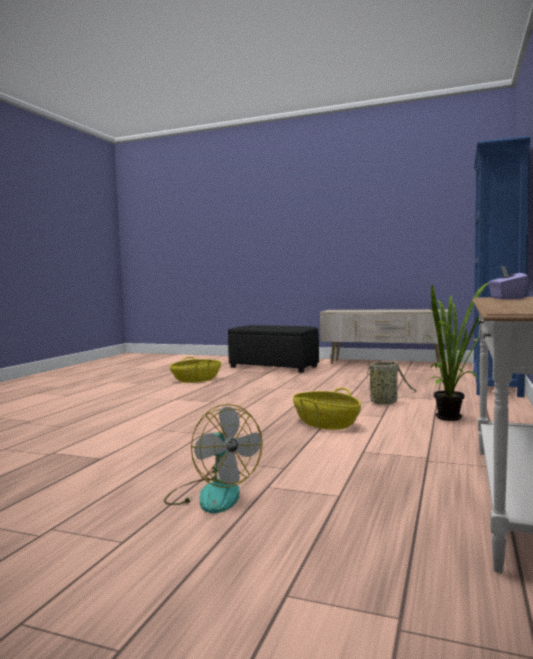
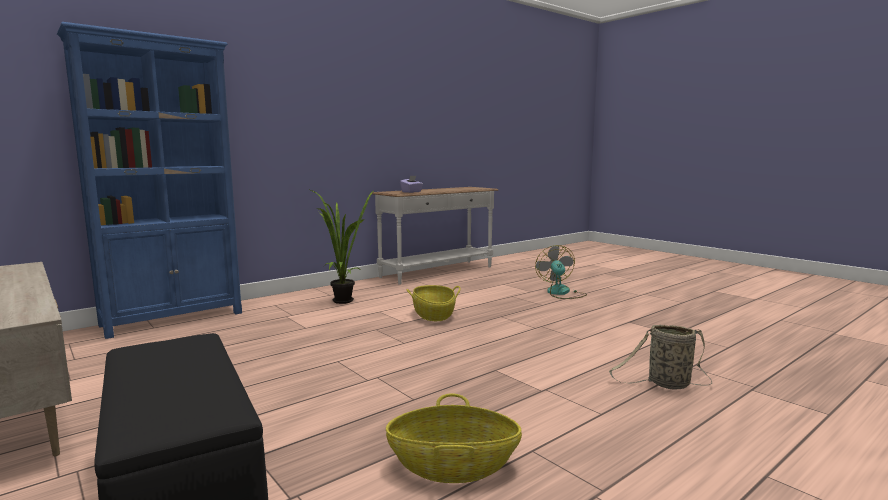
camera: 150 degrees left, 5 degrees up
basket [360,362,416,405] -> basket moved to [609,325,712,389]

